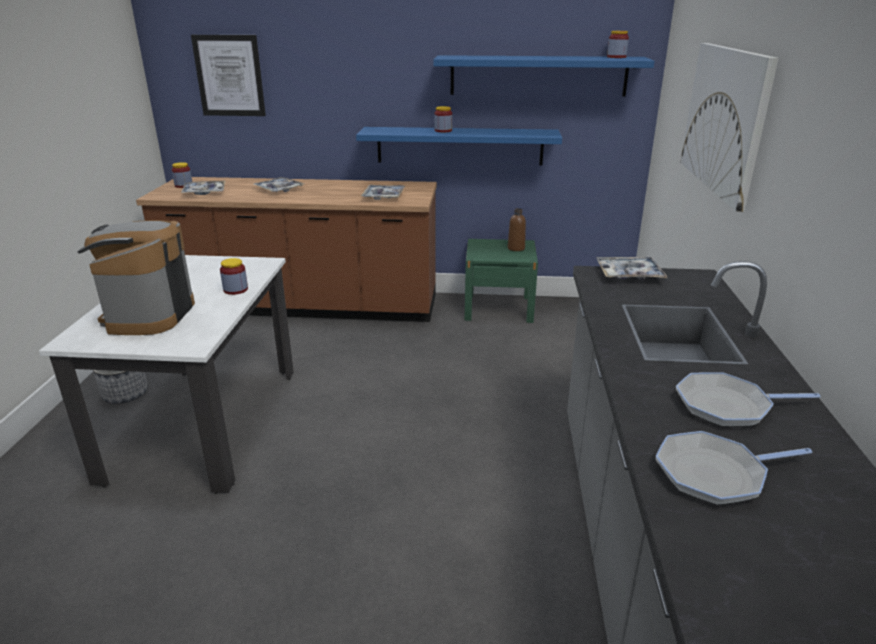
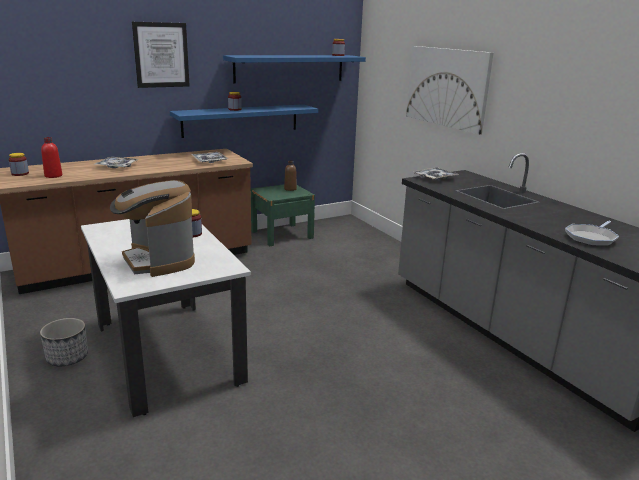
camera: 35 degrees left, 5 degrees down
tray [181,181,225,195] -> red bottle [41,137,62,178]
picture [191,35,266,116] -> picture moved to [132,22,190,88]
frying pan [676,372,821,427] -> none

